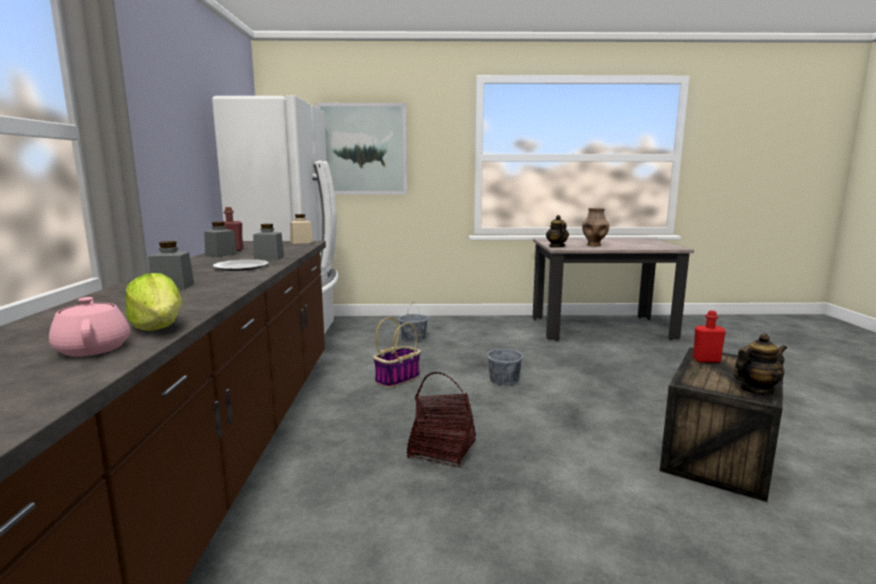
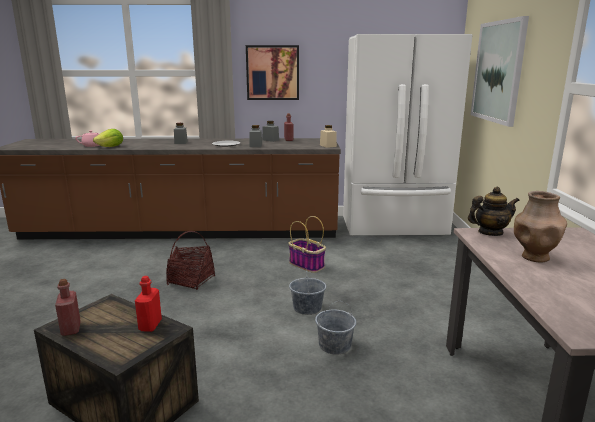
camera: 90 degrees right, 5 degrees up
grey bucket [398,303,429,341] -> grey bucket moved to [315,301,356,355]
teapot [734,333,787,395] -> red bottle [55,279,81,336]
none -> picture [246,45,299,100]

